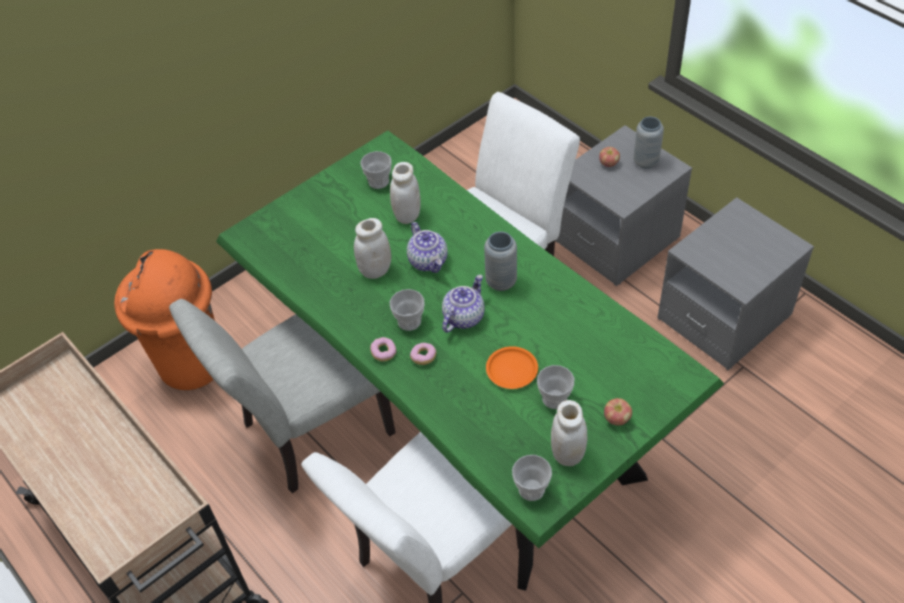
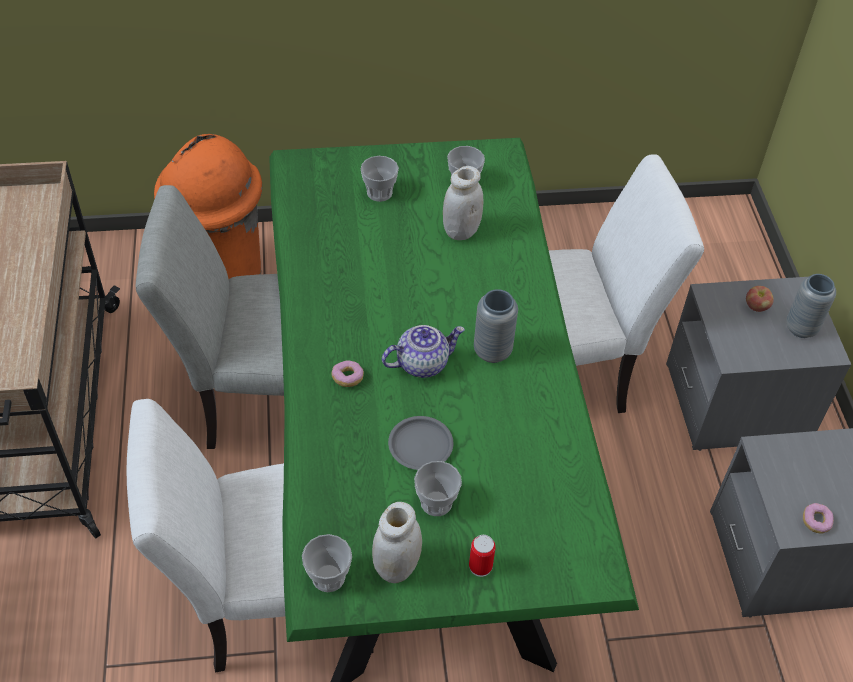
camera: 30 degrees right, 0 degrees up
white jar [354,218,391,279] -> none
donut [370,337,397,361] -> donut moved to [803,503,834,533]
cup [390,289,425,331] -> cup moved to [361,156,399,202]
teapot [407,222,448,273] -> none
orange plate [486,346,538,389] -> grey plate [388,416,454,470]
apple [604,398,632,426] -> can [469,535,496,577]

